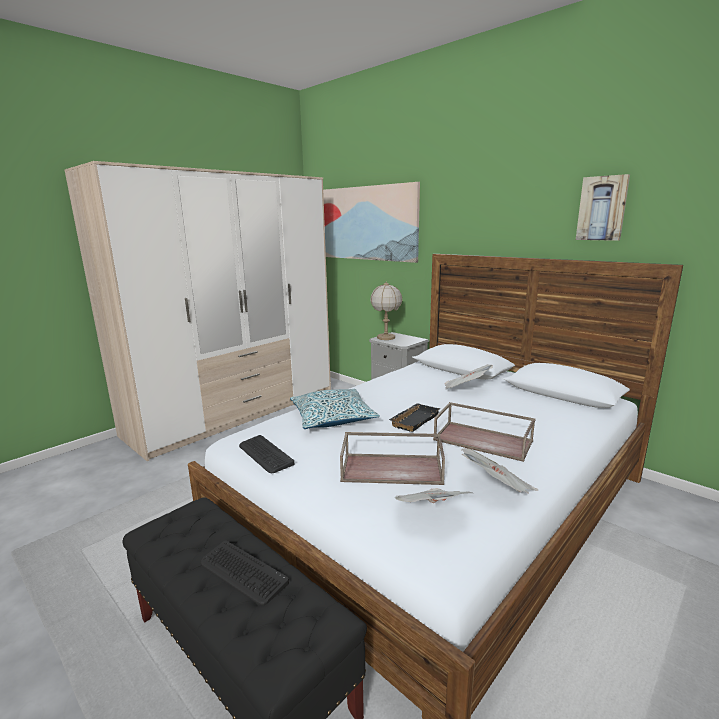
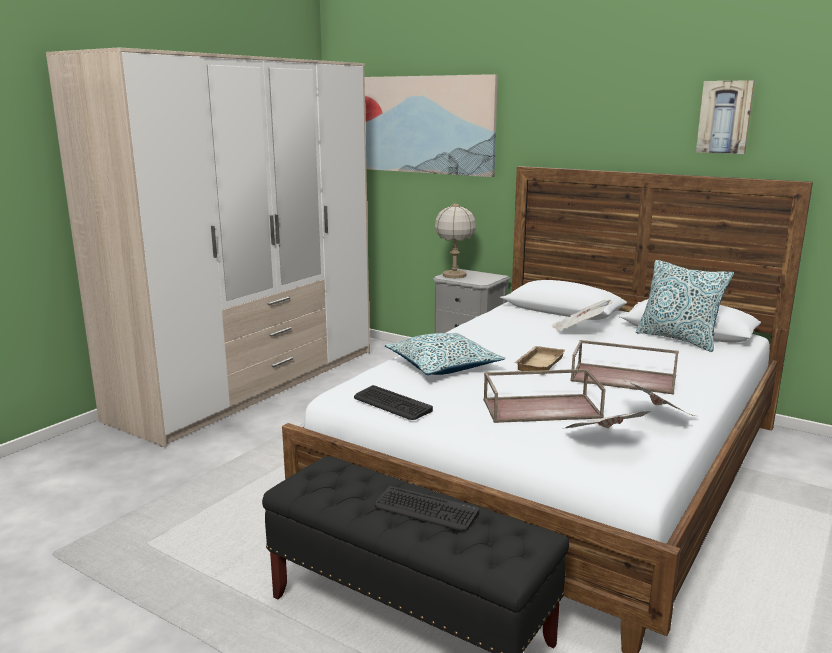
camera: 10 degrees left, 0 degrees up
black tray [389,403,440,432] -> beige tray [514,346,565,375]
none -> pillow [636,260,734,352]

